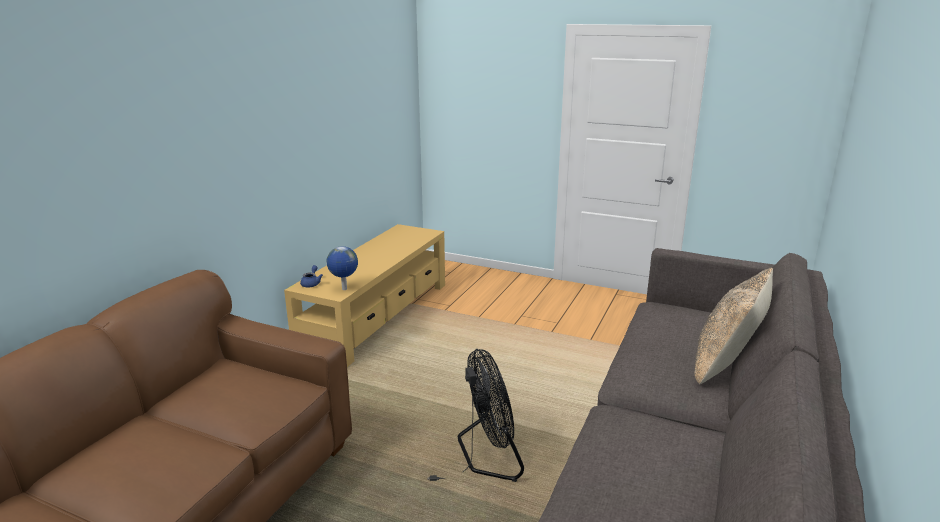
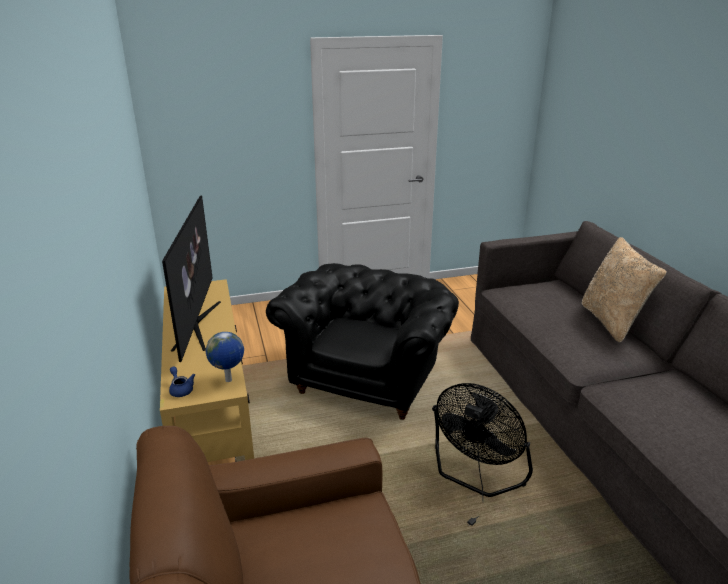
camera: 40 degrees left, 5 degrees up
none -> television [162,195,221,362]
none -> black armchair [266,263,459,420]

